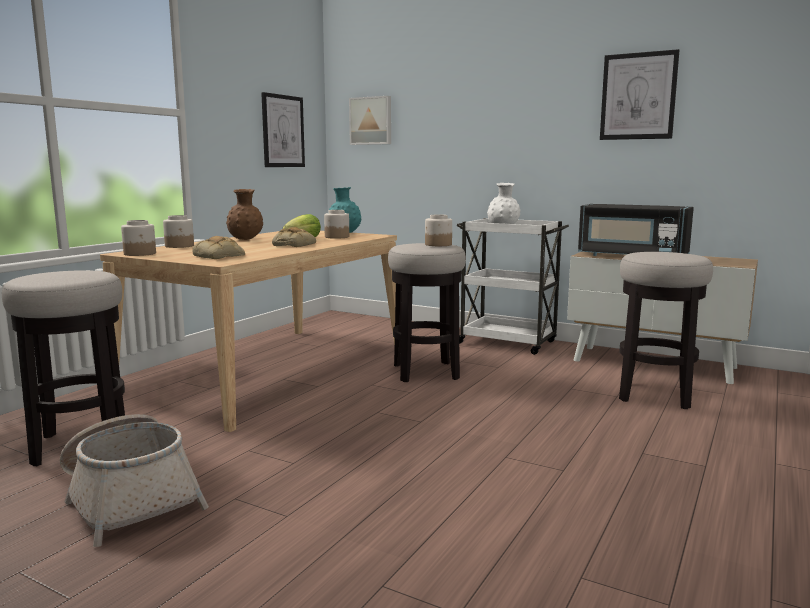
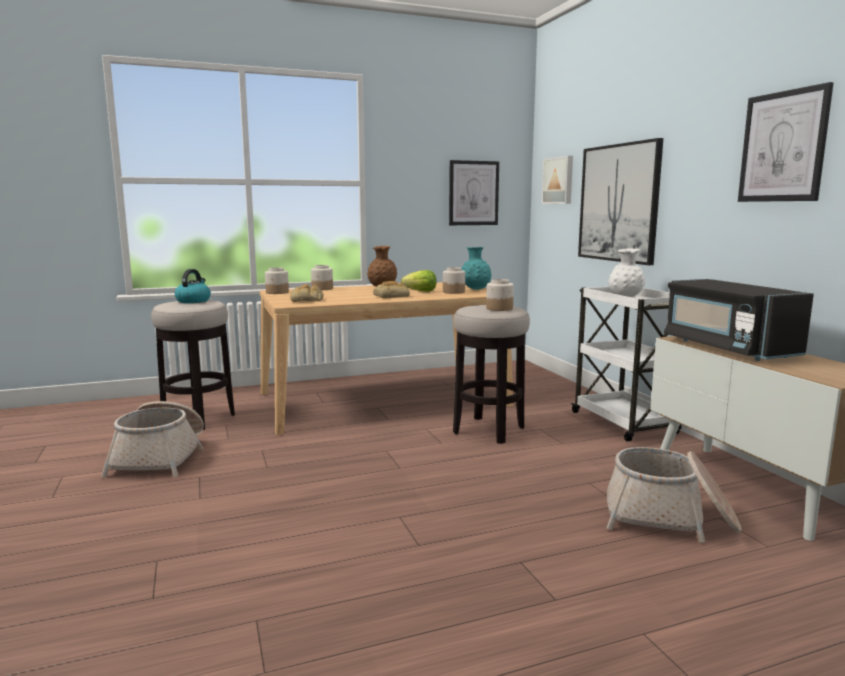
camera: 40 degrees right, 0 degrees up
stool [619,252,713,409] -> basket [606,447,742,543]
none -> kettle [175,269,211,303]
none -> picture [578,138,663,265]

